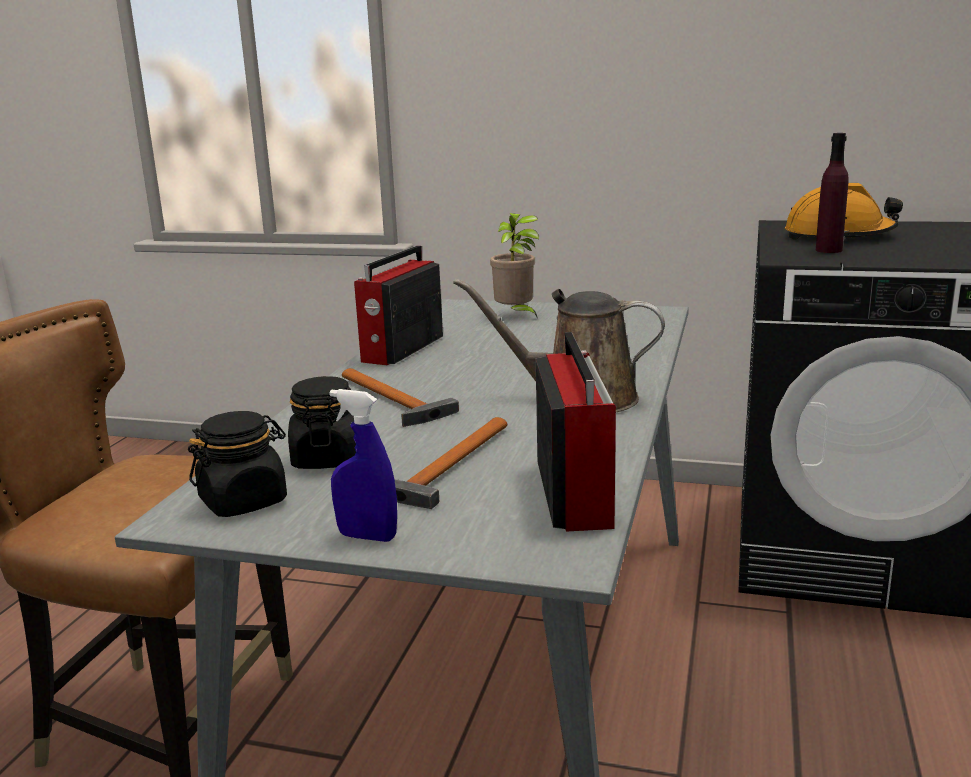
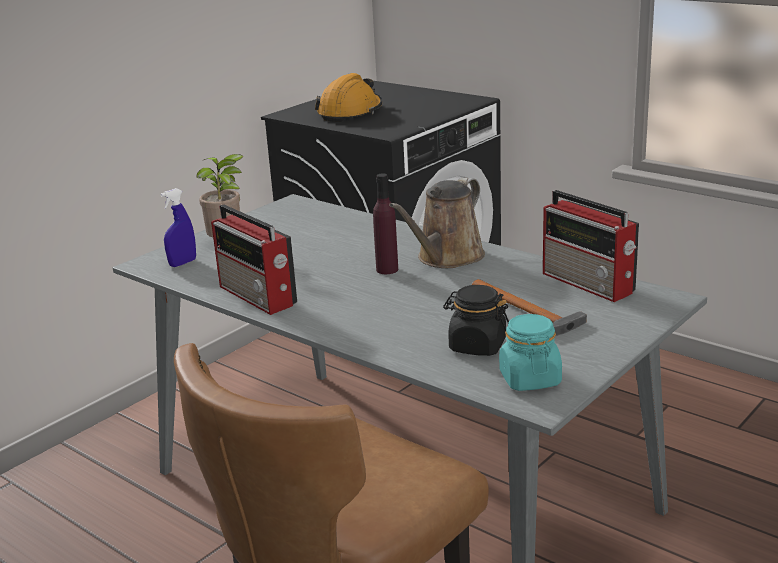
camera: 65 degrees left, 5 degrees up
black jar [188,411,287,517] -> turquoise jar [499,314,562,391]
blue spray bottle [330,389,397,542] -> blue spray bottle moved to [160,188,196,267]
hammer [342,368,459,427] -> none
radio [536,332,616,532] -> radio turned 150 degrees counterclockwise [543,190,639,302]
purple bottle [816,133,849,253] -> purple bottle moved to [373,174,398,274]

